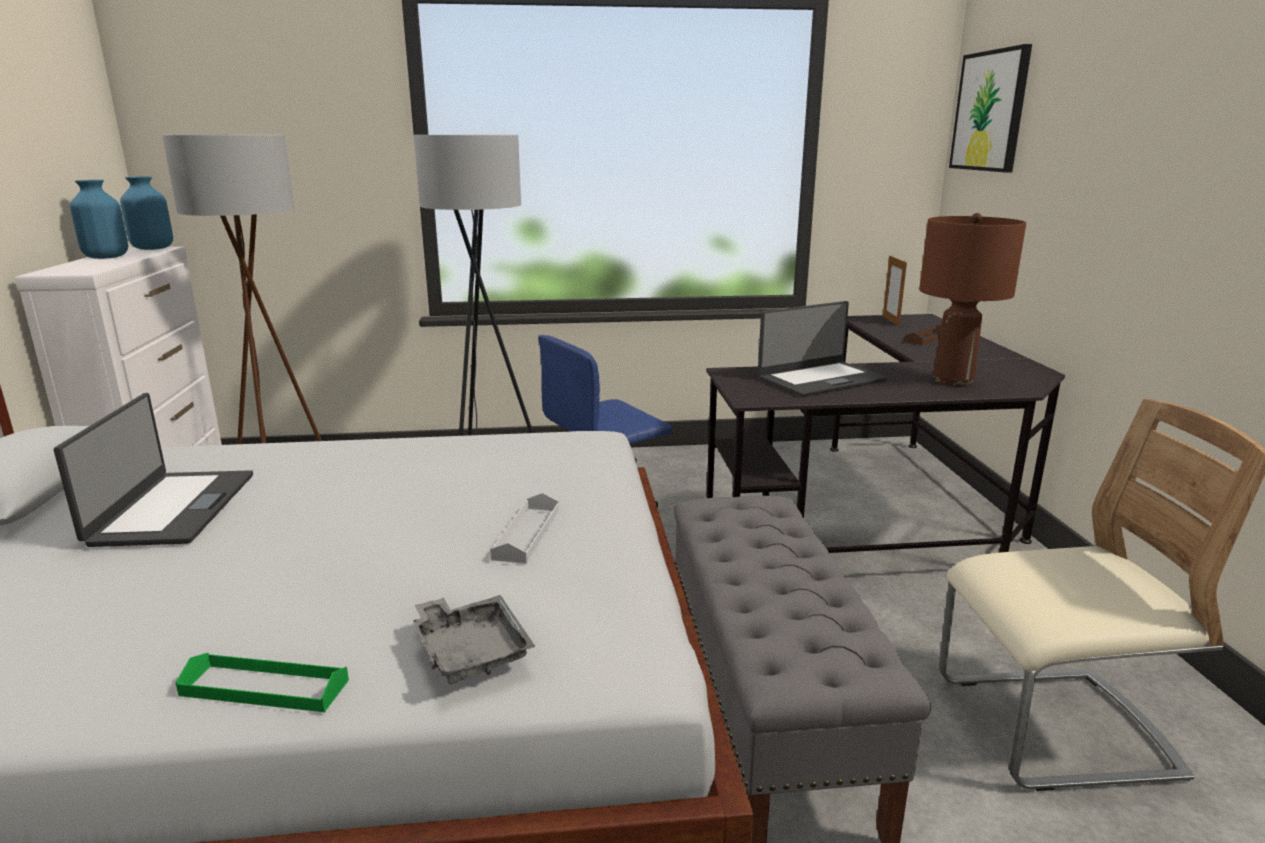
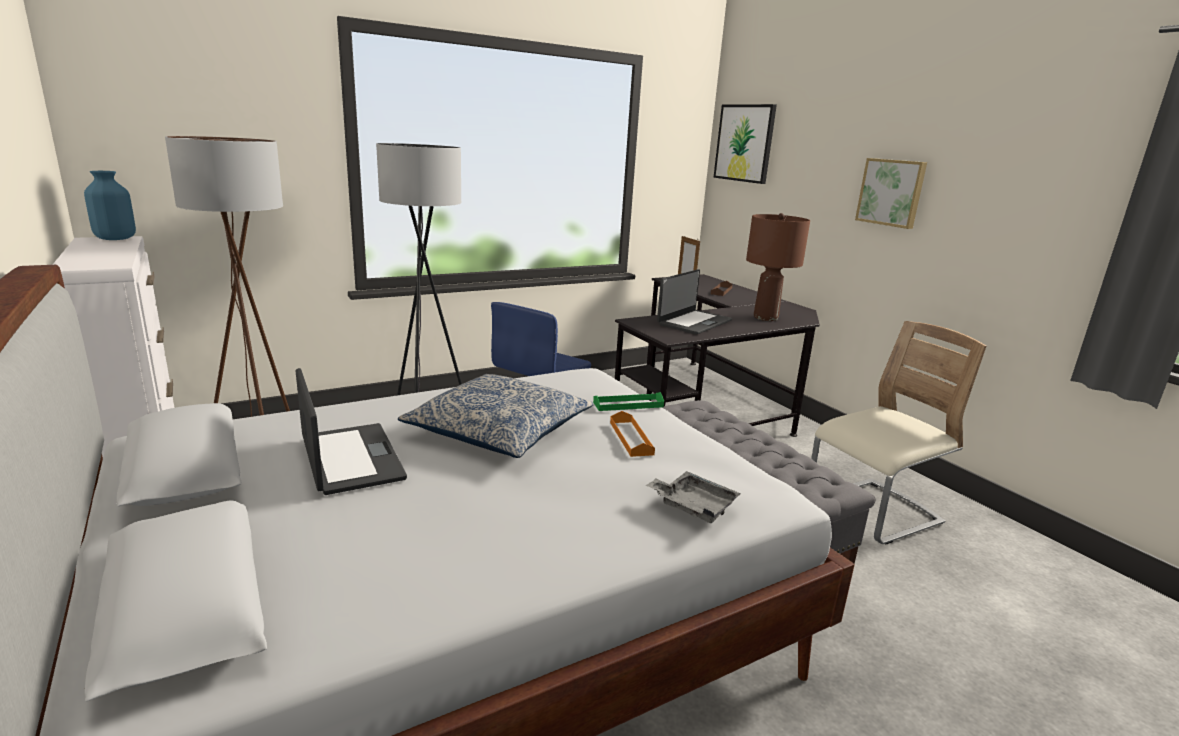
camera: 25 degrees left, 0 degrees up
blue vase [70,180,128,259] -> none
green tray [175,653,349,712] -> green tray moved to [593,392,664,411]
white tray [490,493,559,564] -> orange tray [610,411,655,457]
none -> pillow [398,374,594,458]
none -> picture [855,158,927,229]

